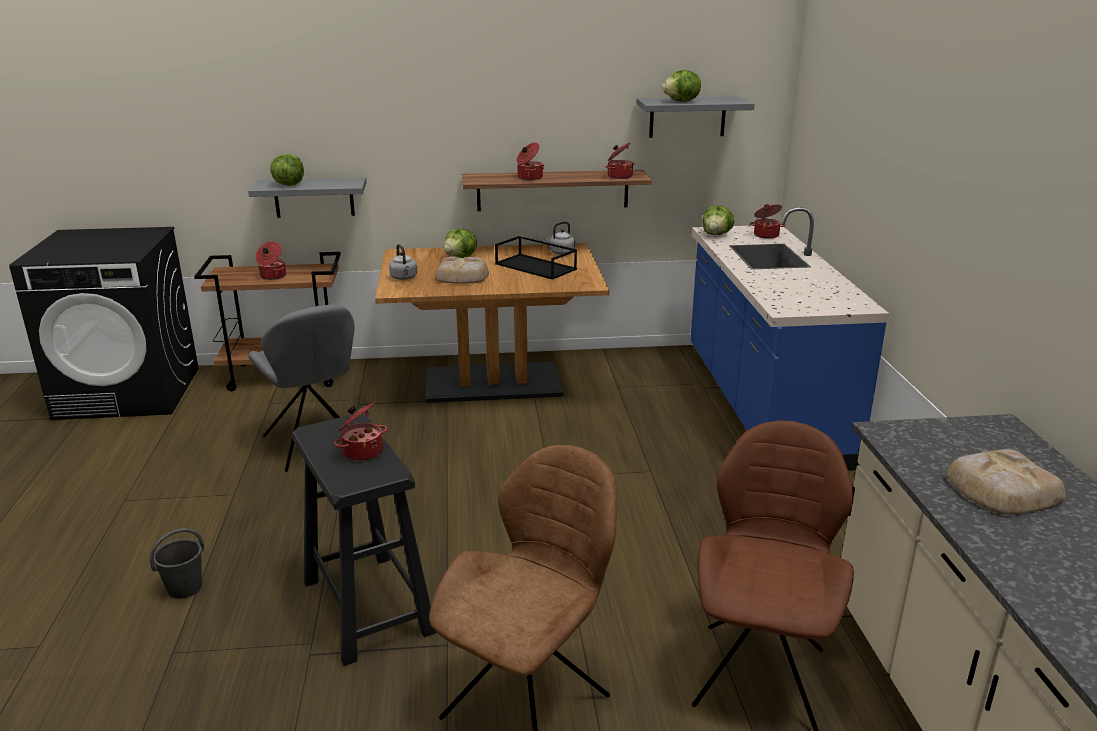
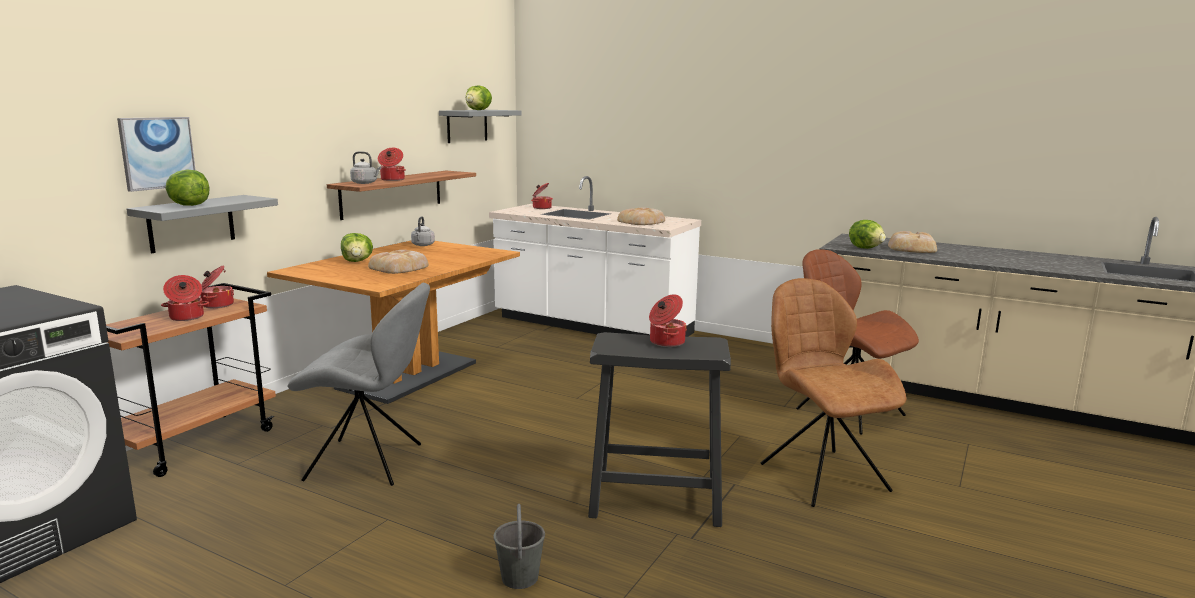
camera: 55 degrees left, 10 degrees down
grey kettle [389,244,418,280] -> grey kettle moved to [350,151,381,184]
black tray [495,236,577,280] -> none
cooking pot [606,143,635,179] -> cooking pot moved to [201,266,234,308]
blue counter [691,207,889,471] -> white counter [489,176,701,337]
lettuce [703,206,734,235] -> lettuce moved to [849,220,886,249]
none -> picture [117,117,195,192]
none -> bread [617,207,665,225]

